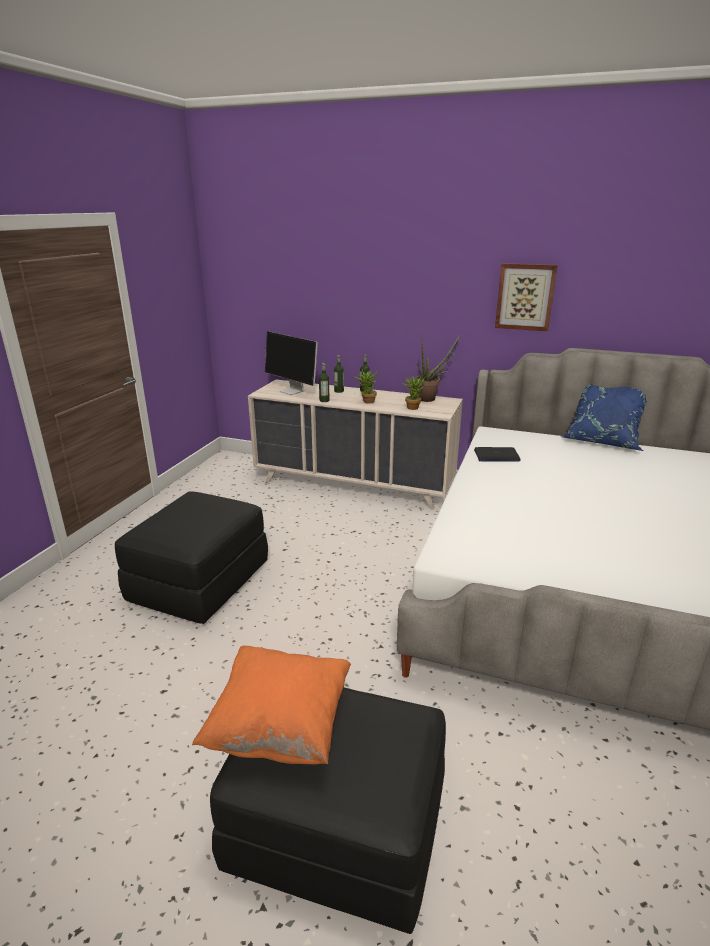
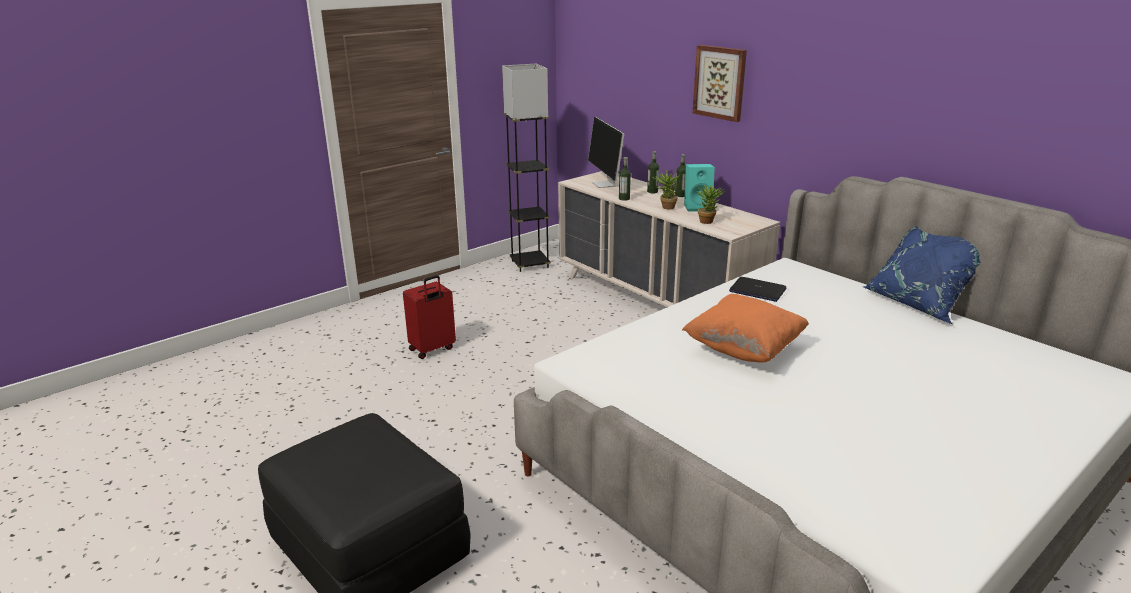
camera: 30 degrees right, 0 degrees up
black ottoman [115,491,268,624] -> red suitcase [403,275,456,359]
orange pillow [192,646,351,764] -> orange pillow moved to [682,294,809,363]
potted plant [415,336,460,402] -> none
picture [495,263,557,331] -> picture moved to [693,45,747,122]
none -> grey floor lamp [502,64,551,272]
none -> turquoise speaker [684,164,715,212]

